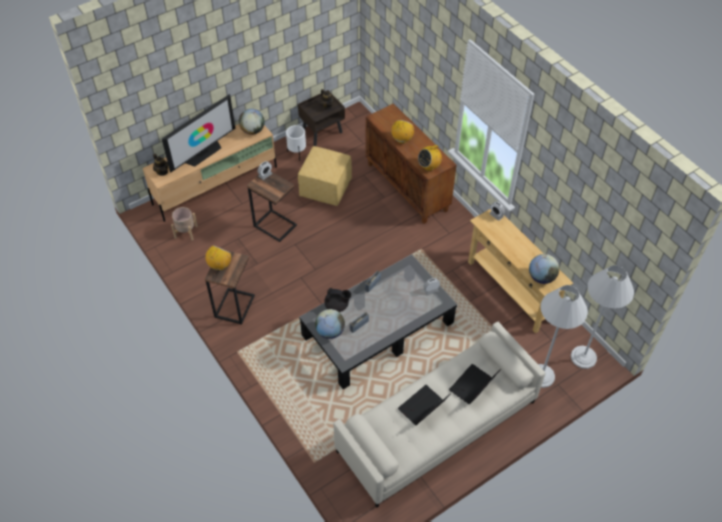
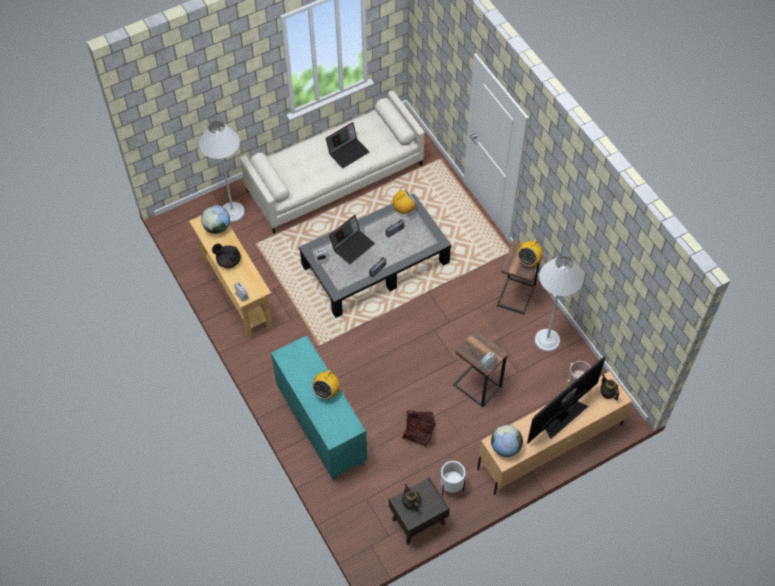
camera: 175 degrees left, 5 degrees up
yellow ottoman [298,146,352,206] -> basket [402,410,436,447]
globe [315,309,345,339] -> none
black teapot [324,288,351,312] -> black teapot moved to [212,244,241,268]
brown cabinet [365,103,457,224] -> turquoise cabinet [271,335,367,481]
radio [418,142,442,171] -> radio moved to [392,190,416,214]
laptop [449,364,501,404] -> laptop moved to [329,215,375,264]
white floor lamp [571,265,634,369] -> white floor lamp moved to [535,255,583,352]

